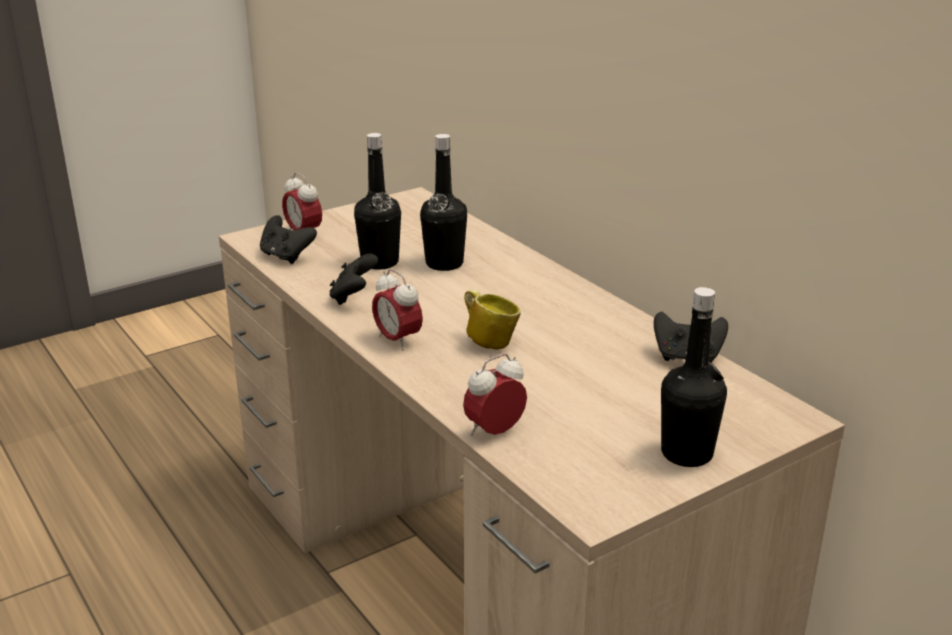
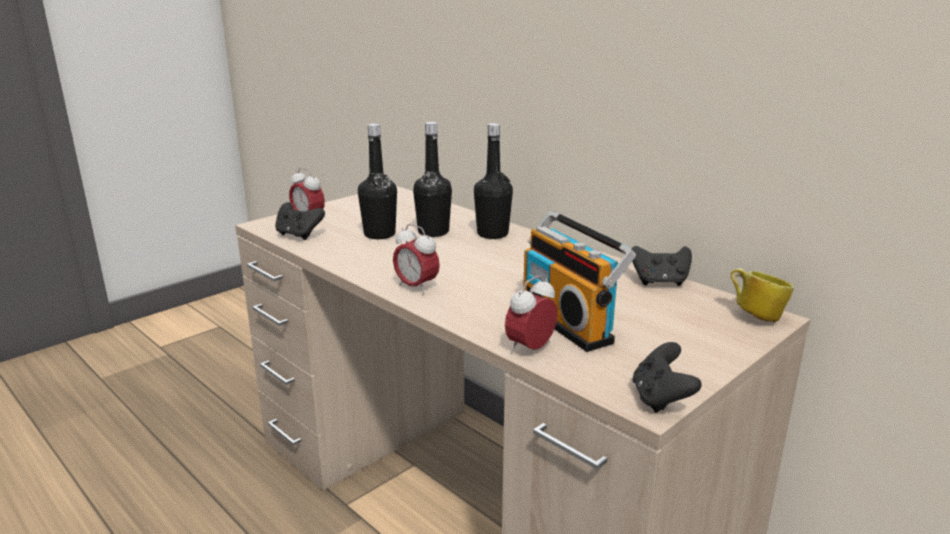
camera: 10 degrees left, 5 degrees down
black game controller [329,253,378,305] -> black game controller moved to [633,342,702,413]
mug [464,290,521,350] -> mug moved to [731,268,794,322]
black bottle [661,287,727,467] -> black bottle moved to [474,123,513,239]
none -> radio [523,211,636,352]

